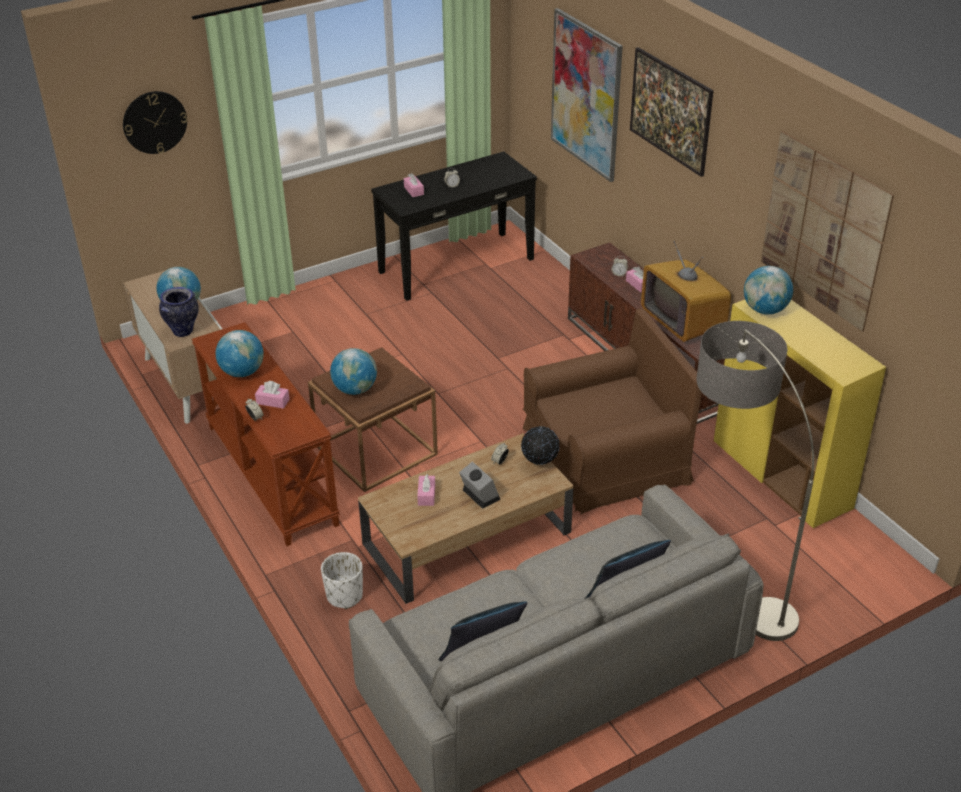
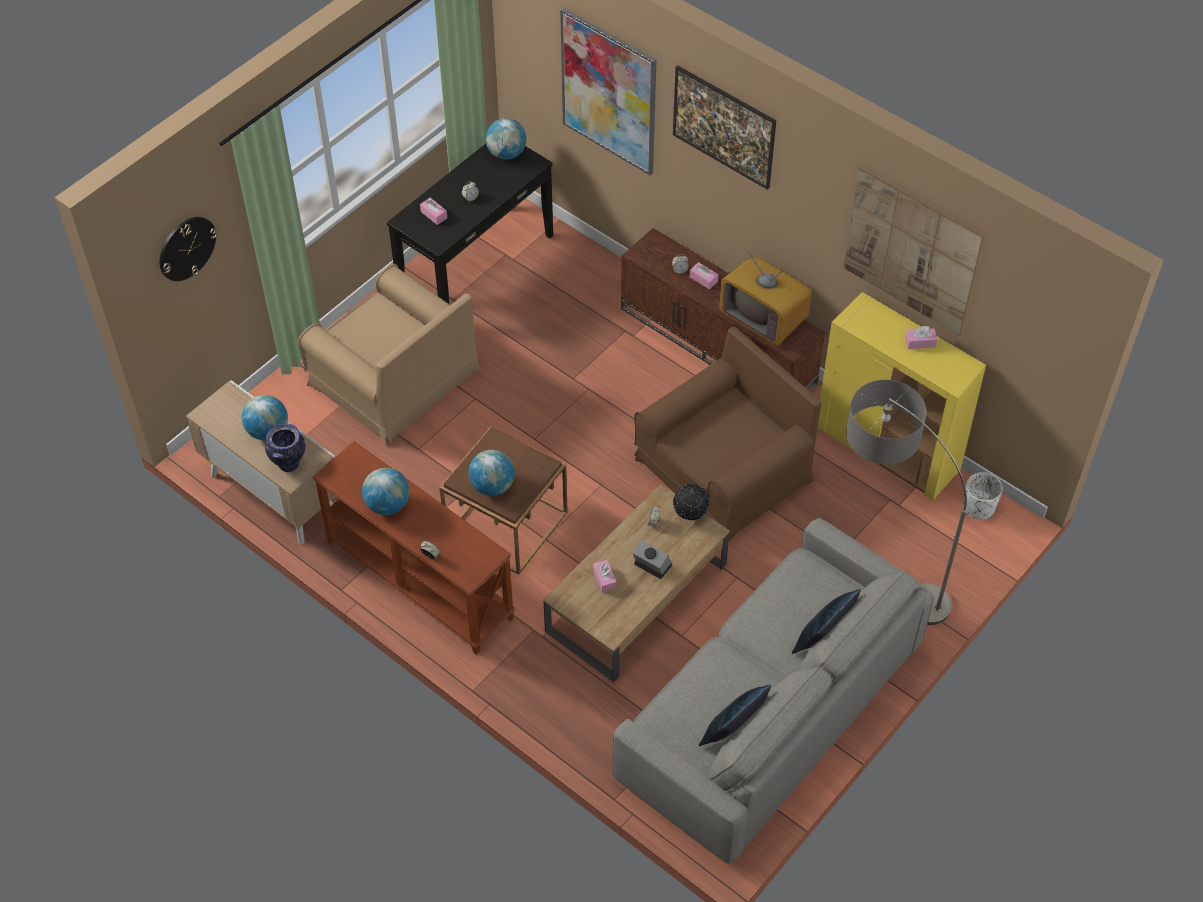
camera: 20 degrees left, 15 degrees up
pink tissue box [255,381,290,409] -> pink tissue box moved to [905,326,937,349]
white planter [321,552,363,609] -> white planter moved to [963,472,1003,520]
globe [744,266,793,315] -> globe moved to [486,118,526,160]
none -> brown armchair [298,264,481,445]

